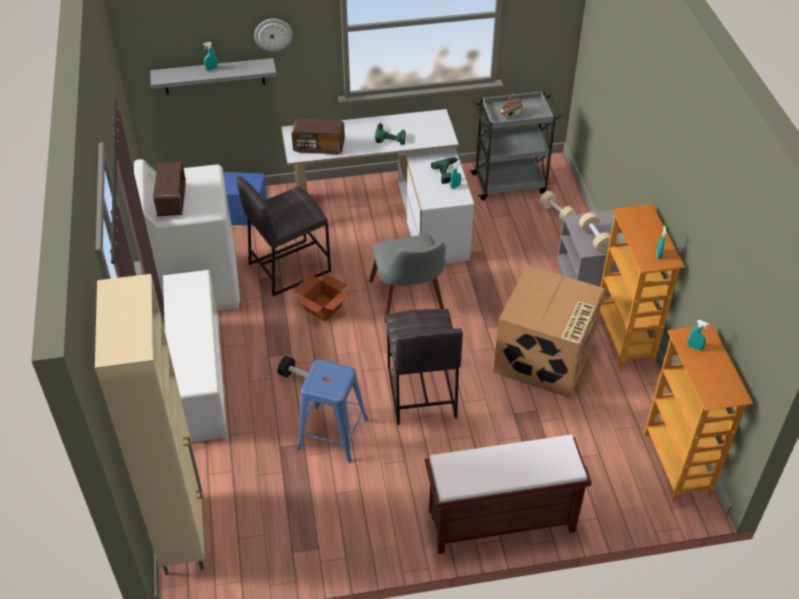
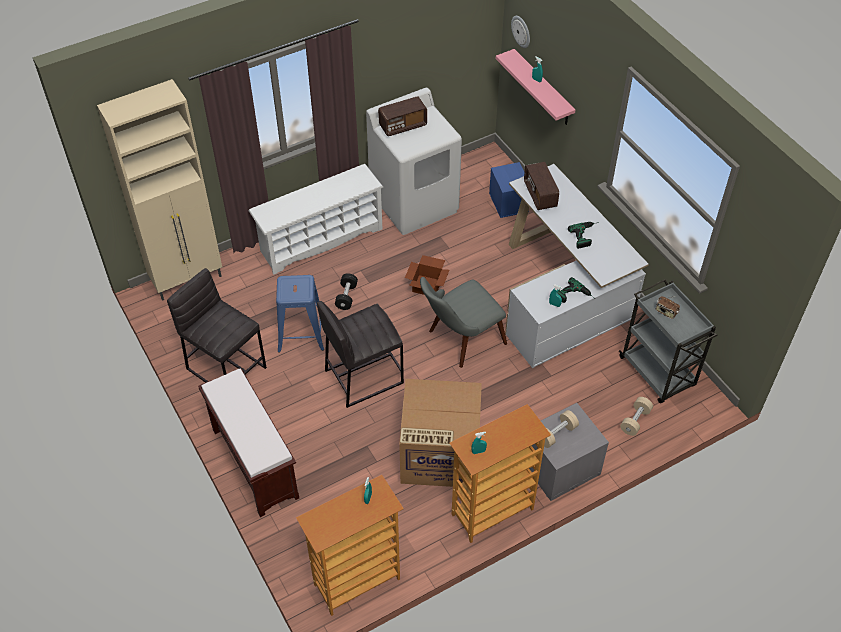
camera: 70 degrees right, 5 degrees up
grey shelf [150,58,276,94] -> pink shelf [496,49,575,125]
grey stool [236,176,331,296] -> grey stool moved to [167,268,267,383]
wall clock [254,19,292,51] -> wall clock moved to [511,16,530,48]

